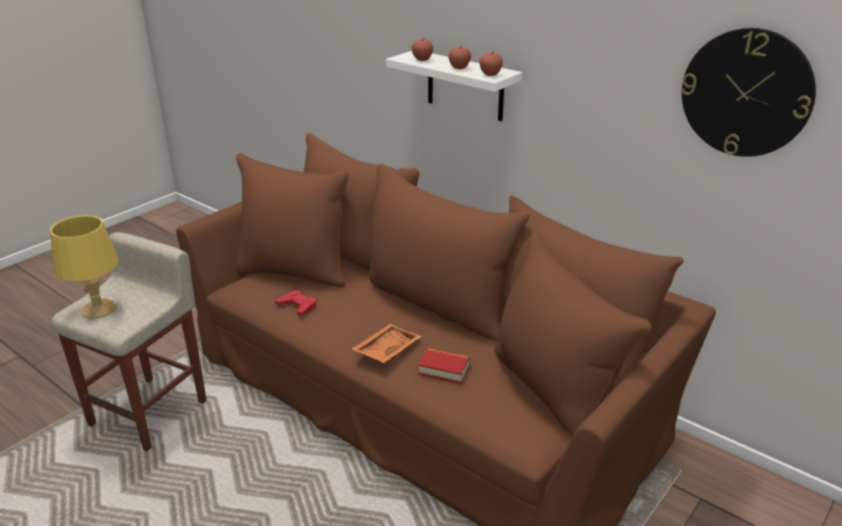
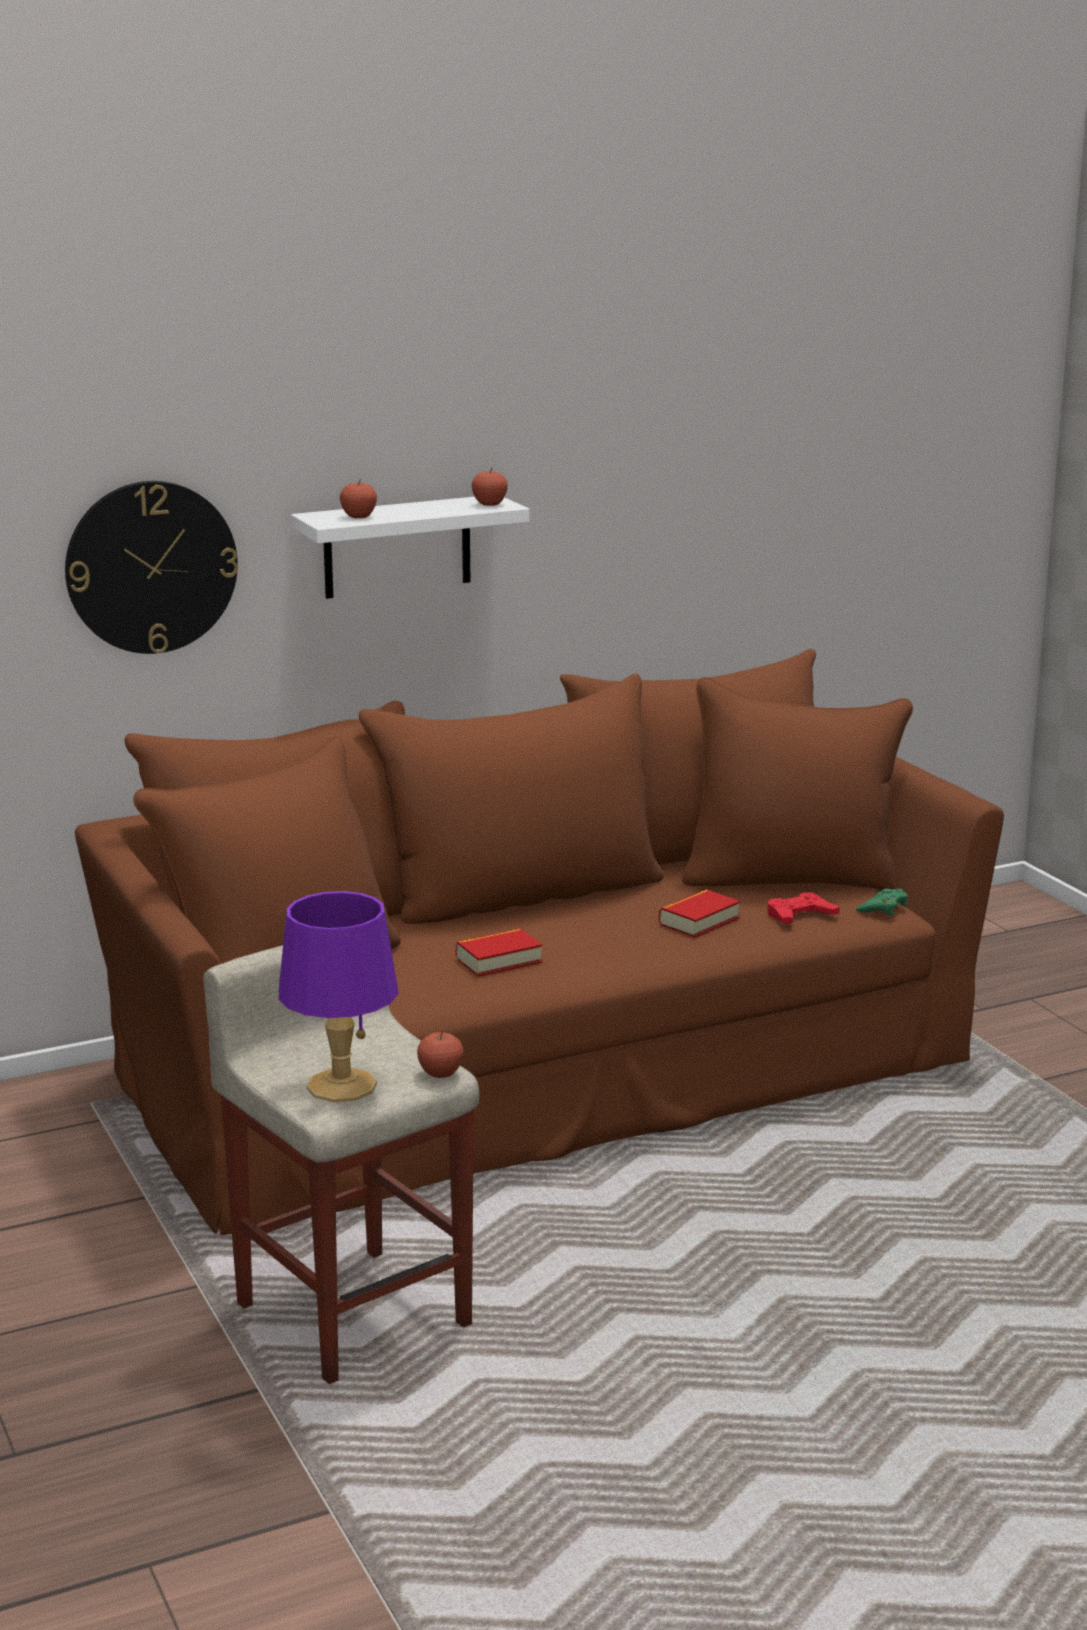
camera: 65 degrees left, 10 degrees down
yellow table lamp [50,215,119,319] -> purple table lamp [279,891,399,1102]
red game controller [275,290,316,316] -> red game controller moved to [768,892,840,924]
orange tray [352,323,422,363] -> none
apple [448,45,471,69] -> apple moved to [417,1030,463,1078]
wall clock [681,28,816,157] -> wall clock moved to [65,481,238,654]
none -> book [456,928,542,977]
none -> green game controller [856,889,908,916]

